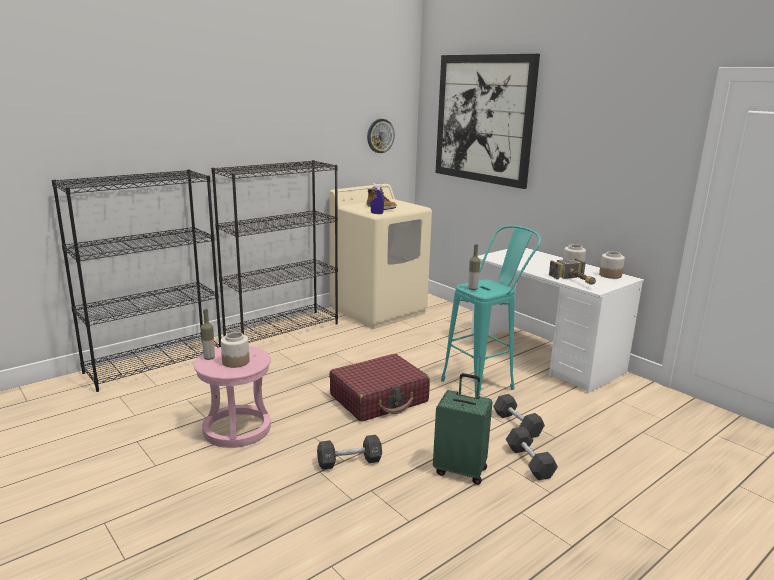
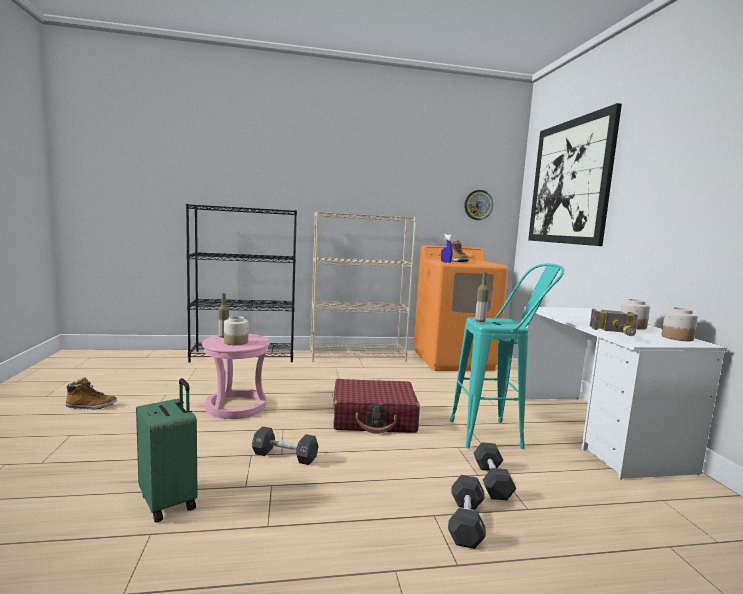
camera: 30 degrees right, 10 degrees down
black bookcase [211,160,338,343] -> beige bookcase [310,211,417,362]
beige washing machine [329,184,432,329] -> orange washing machine [413,245,508,371]
green suitcase [433,373,492,485] -> green suitcase moved to [136,378,198,522]
none -> boot [65,377,117,410]

